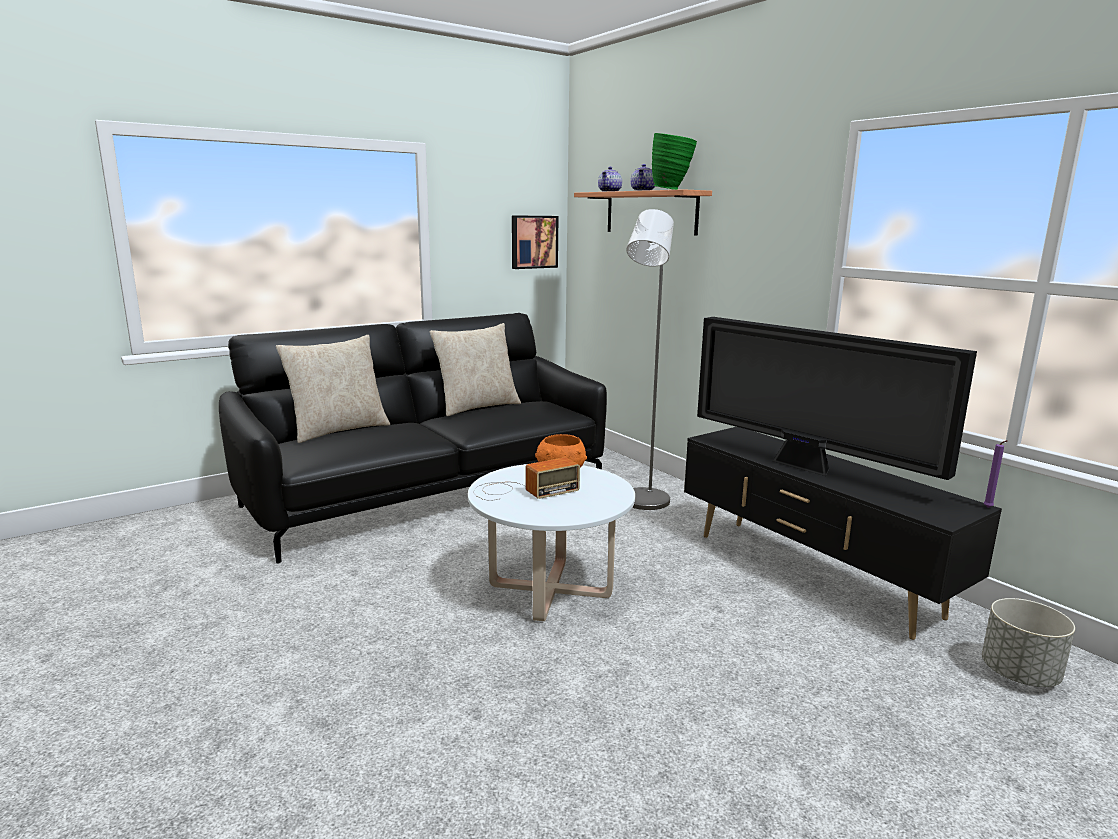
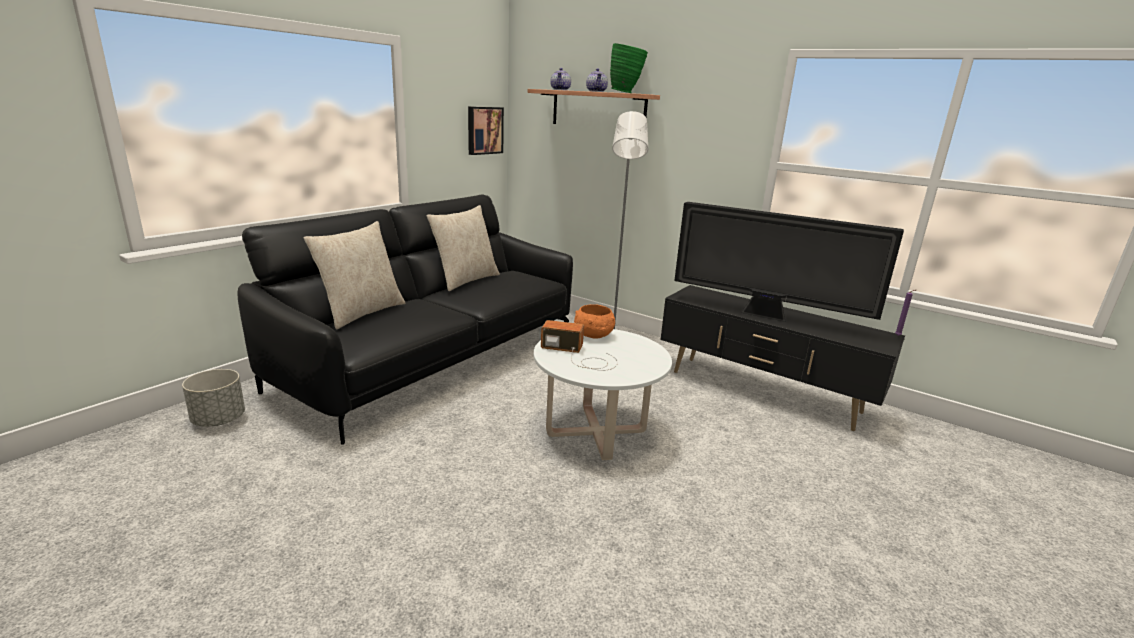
camera: 20 degrees left, 5 degrees up
radio [473,457,580,501] -> radio turned 120 degrees counterclockwise [541,320,618,371]
grey planter [982,598,1075,687] -> grey planter moved to [182,369,245,426]

